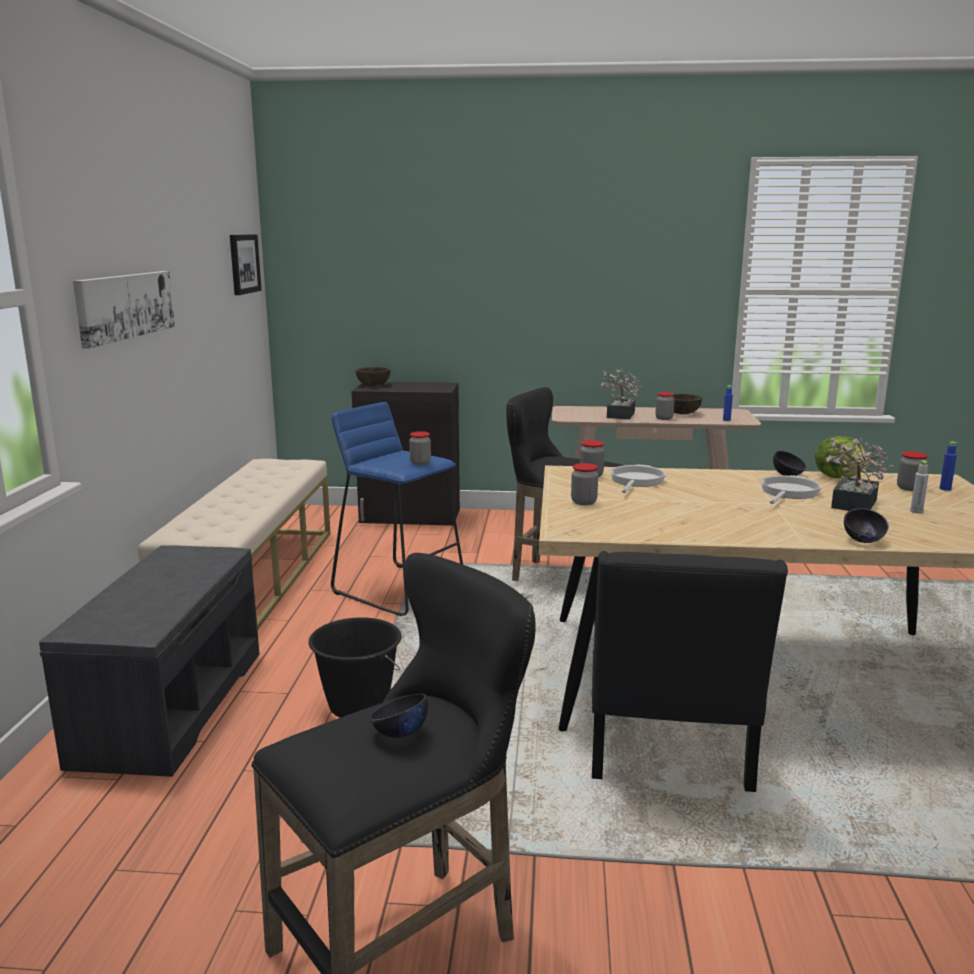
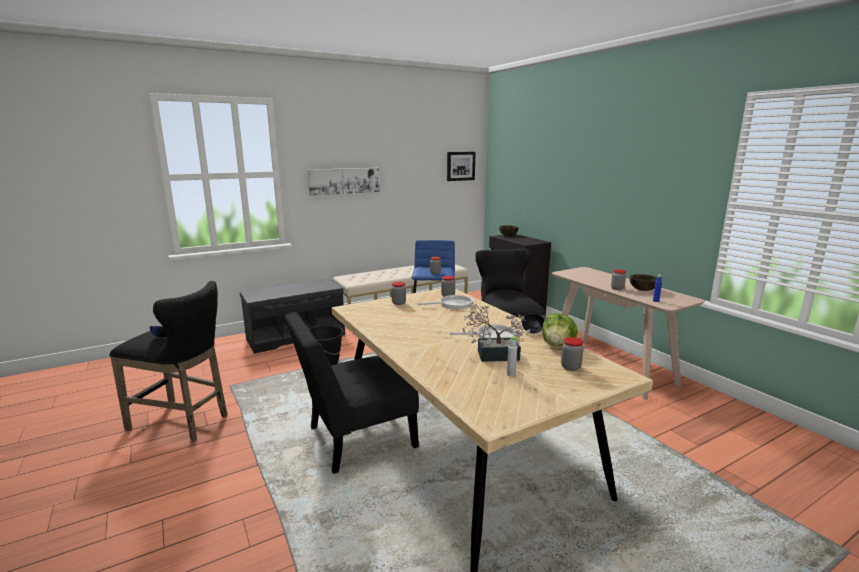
camera: 55 degrees right, 0 degrees up
potted plant [601,369,642,419] -> none
black bowl [844,508,889,543] -> none
blue bottle [940,441,958,491] -> none

